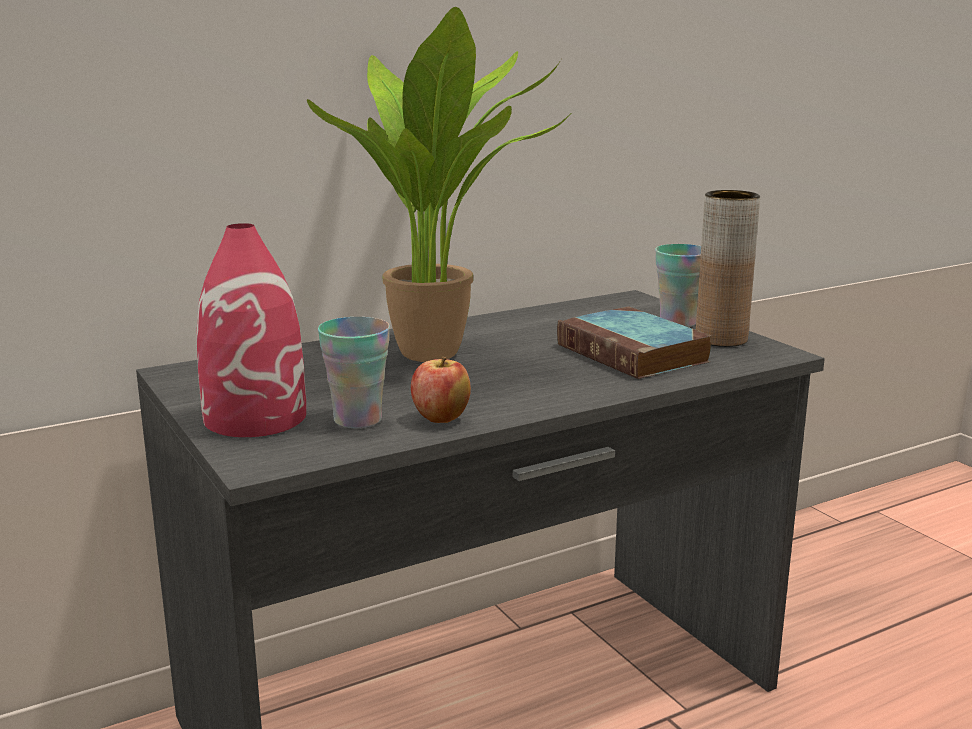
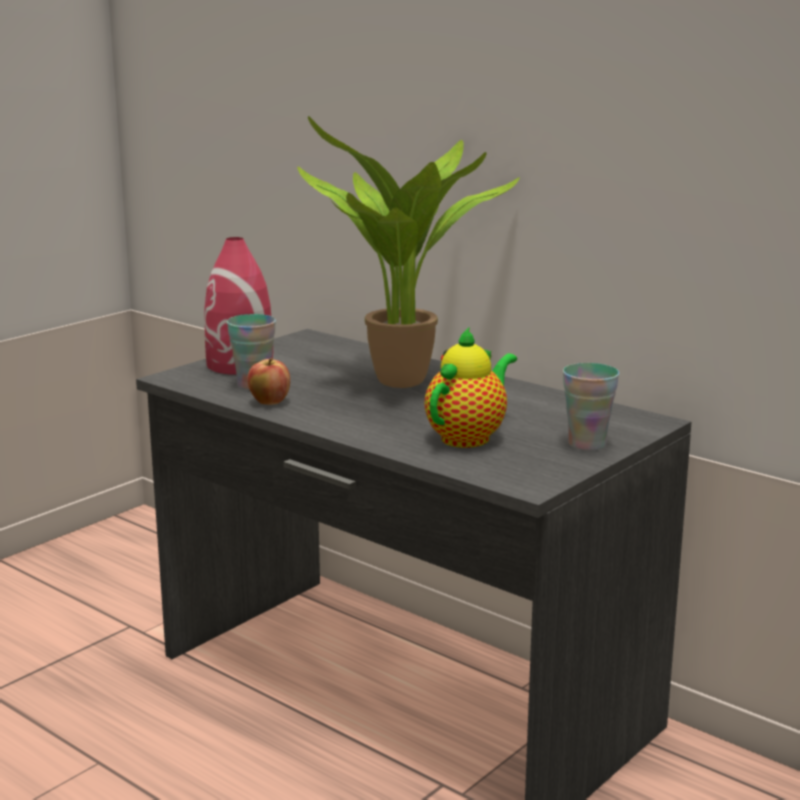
camera: 70 degrees right, 0 degrees up
book [557,307,712,379] -> teapot [424,326,517,448]
brown vase [696,190,760,347] -> none

